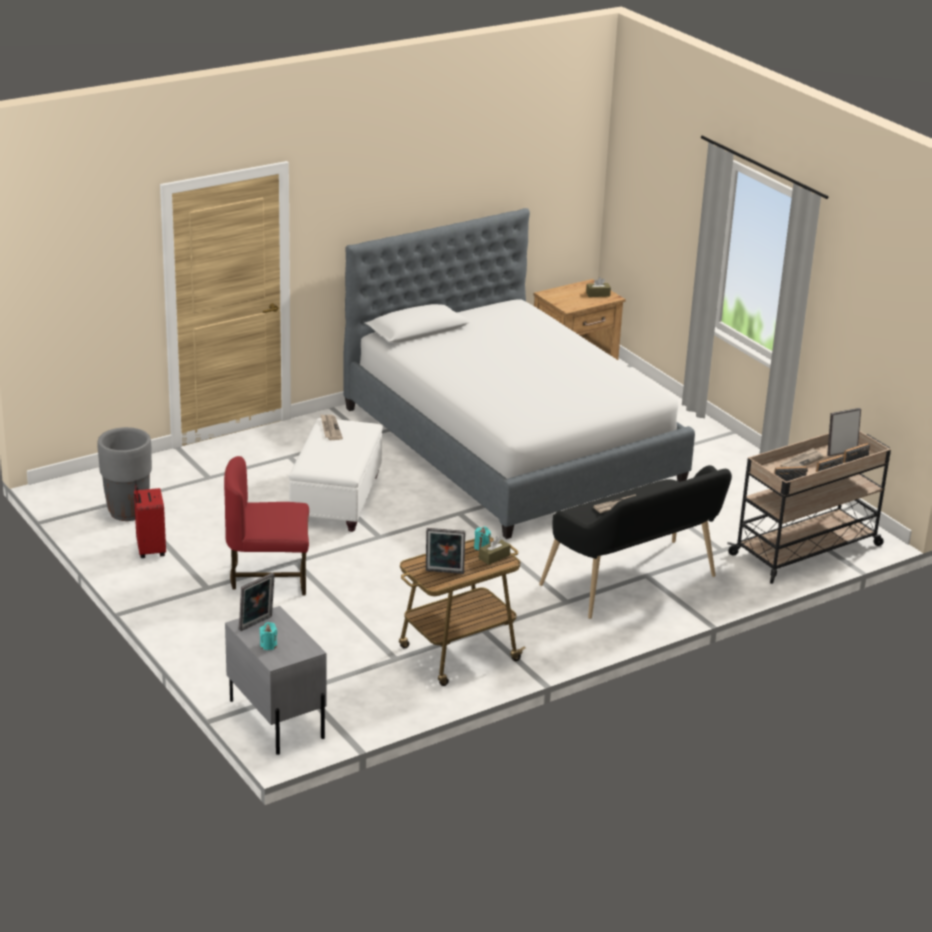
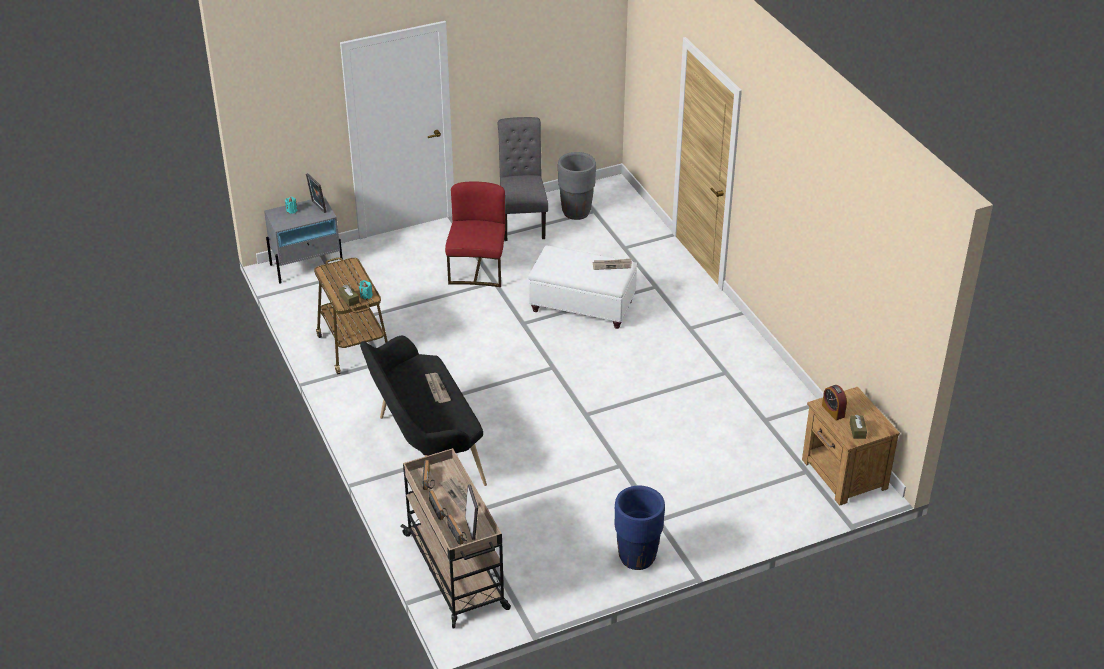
camera: 100 degrees right, 10 degrees up
red suitcase [134,480,166,558] -> grey chair [498,117,548,241]
bed [343,208,695,539] -> none
picture frame [426,528,466,574] -> none
none -> blue planter [615,486,665,570]
none -> alarm clock [822,385,847,421]

